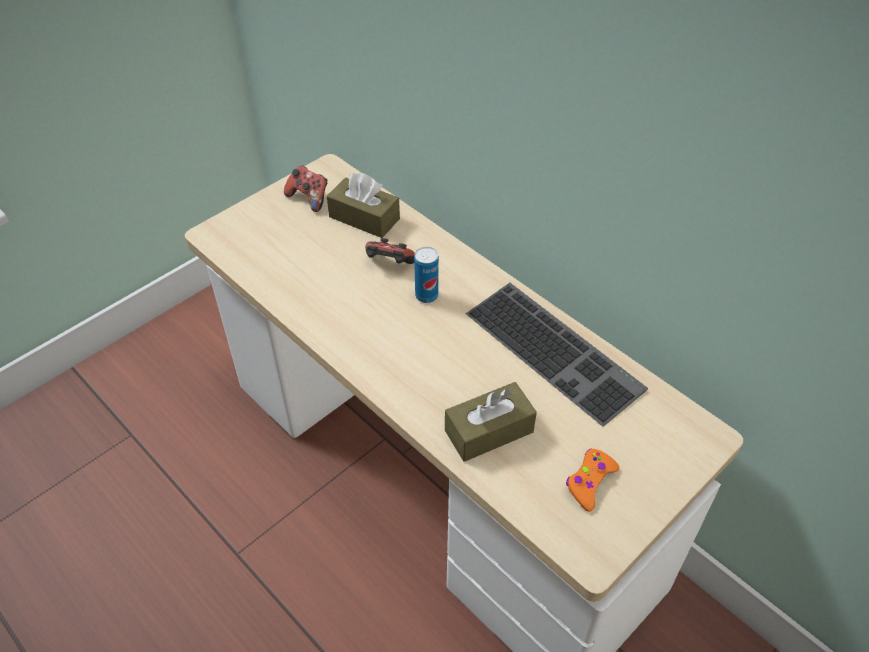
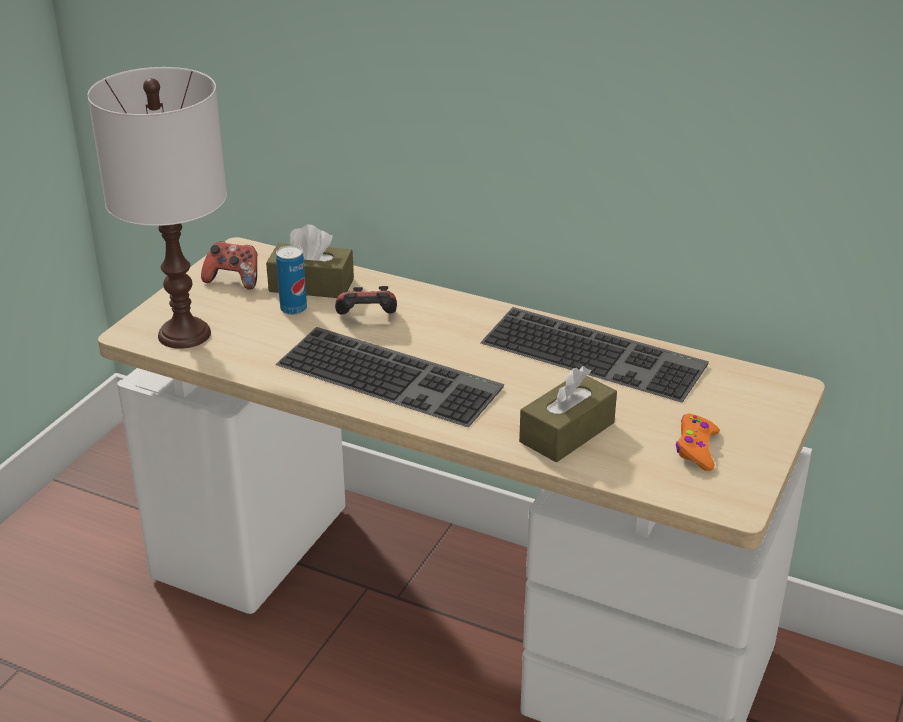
camera: 20 degrees left, 15 degrees down
can [414,247,439,303] -> can moved to [276,245,307,315]
none -> white table lamp [87,67,227,349]
none -> keyboard [275,327,504,427]

